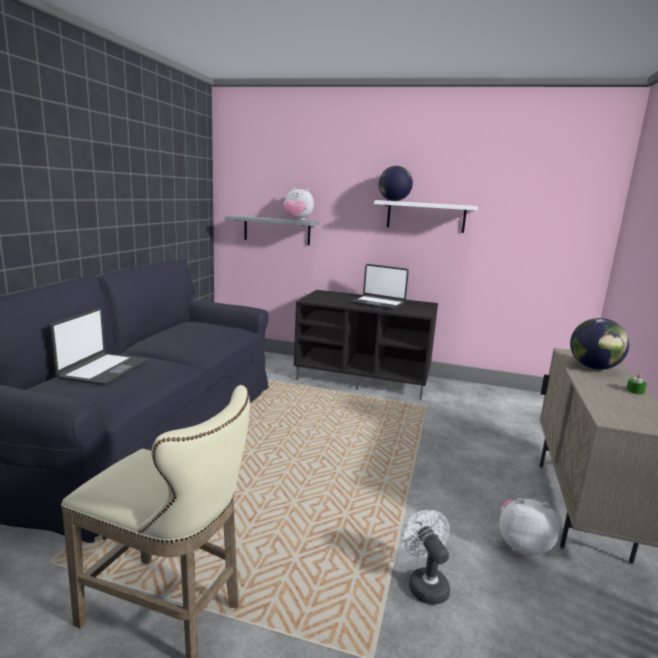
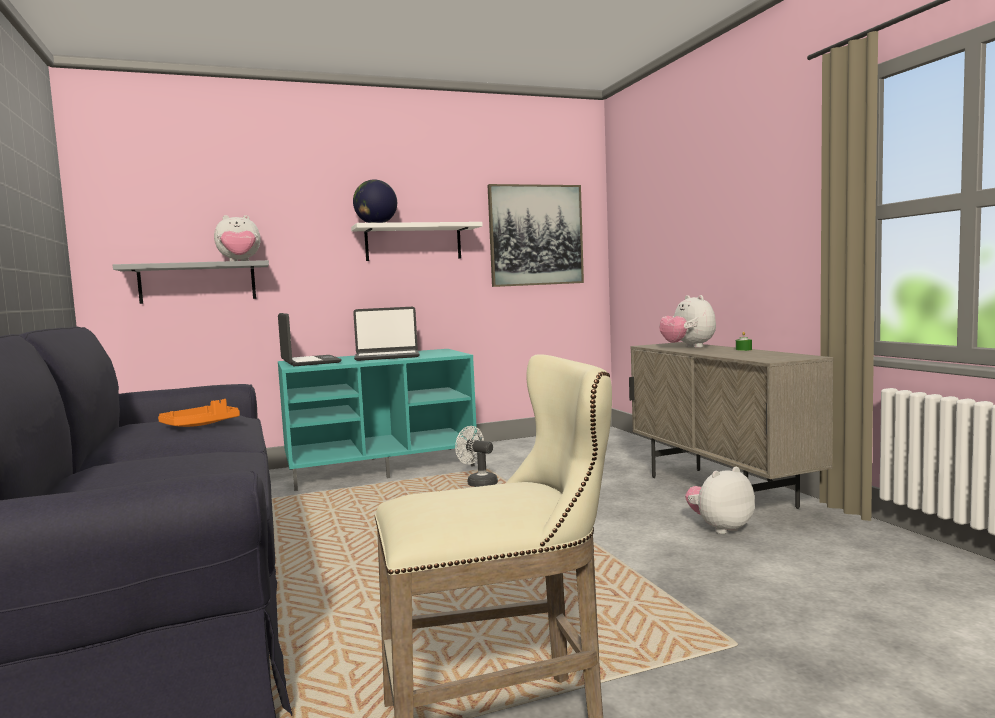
camera: 35 degrees left, 10 degrees down
laptop [50,308,148,385] -> laptop moved to [278,313,342,366]
black tv stand [294,290,438,400] -> turquoise tv stand [278,349,477,491]
white fan [401,510,450,605] -> white fan moved to [455,426,498,487]
globe [570,318,629,370] -> plush toy [659,295,716,348]
none -> orange tray [158,399,240,427]
none -> picture [488,184,584,287]

